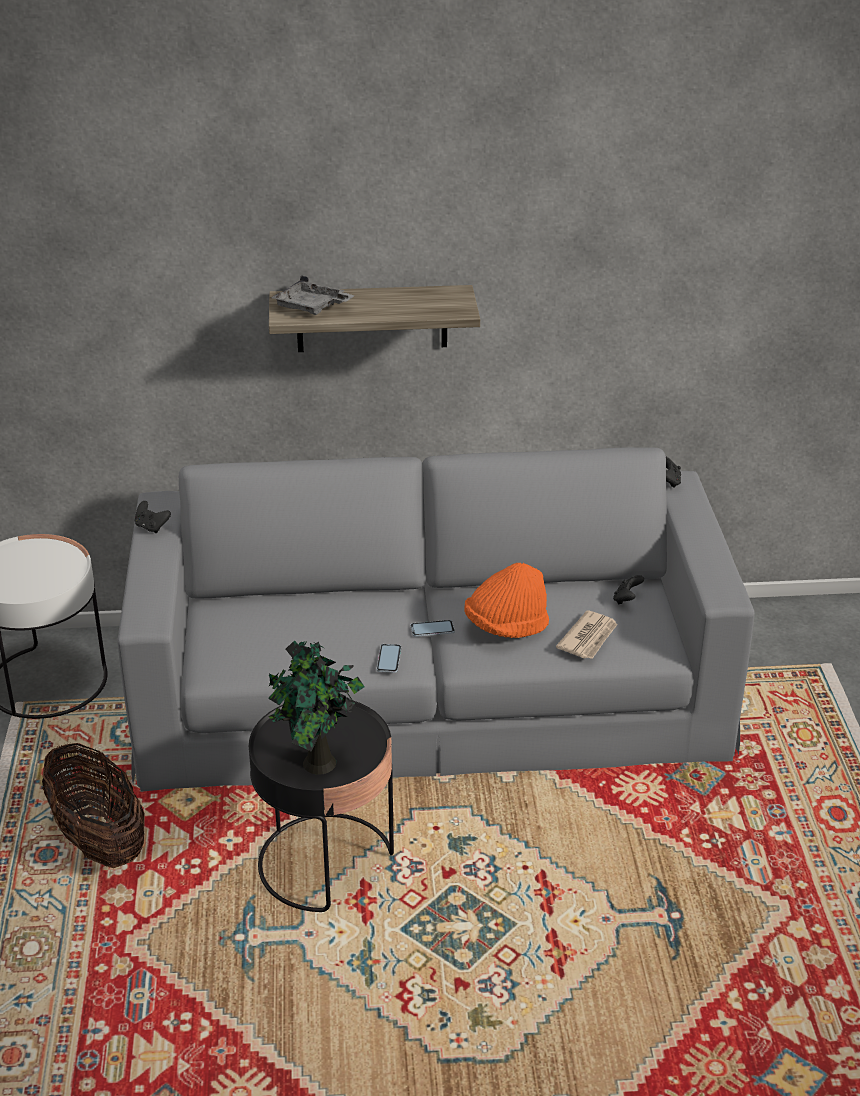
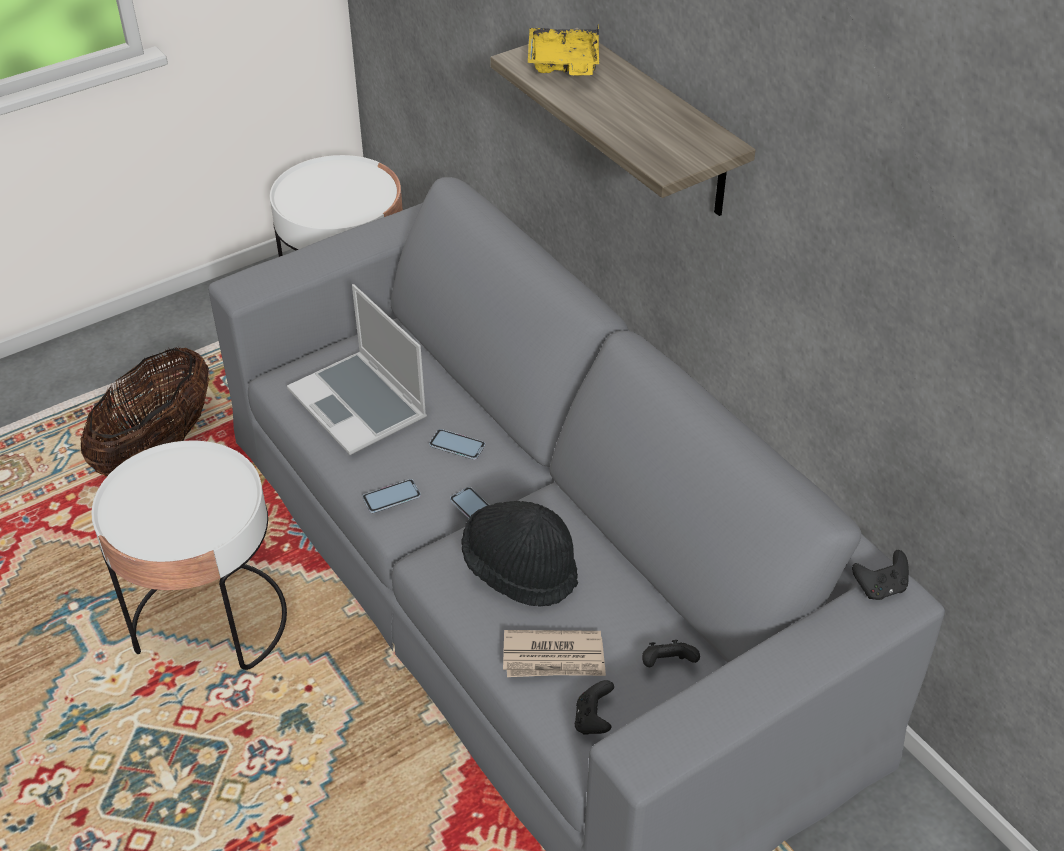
camera: 60 degrees right, 10 degrees up
black game controller [135,501,171,533] -> black game controller moved to [575,680,614,735]
black side table [249,698,394,912] -> white side table [91,440,287,670]
potted plant [268,640,364,775] -> none
grey tray [271,275,355,315] -> yellow tray [528,24,599,76]
orange hat [464,563,549,638] -> black hat [461,501,578,607]
none -> laptop [287,284,427,455]
none -> phone [429,429,485,460]

